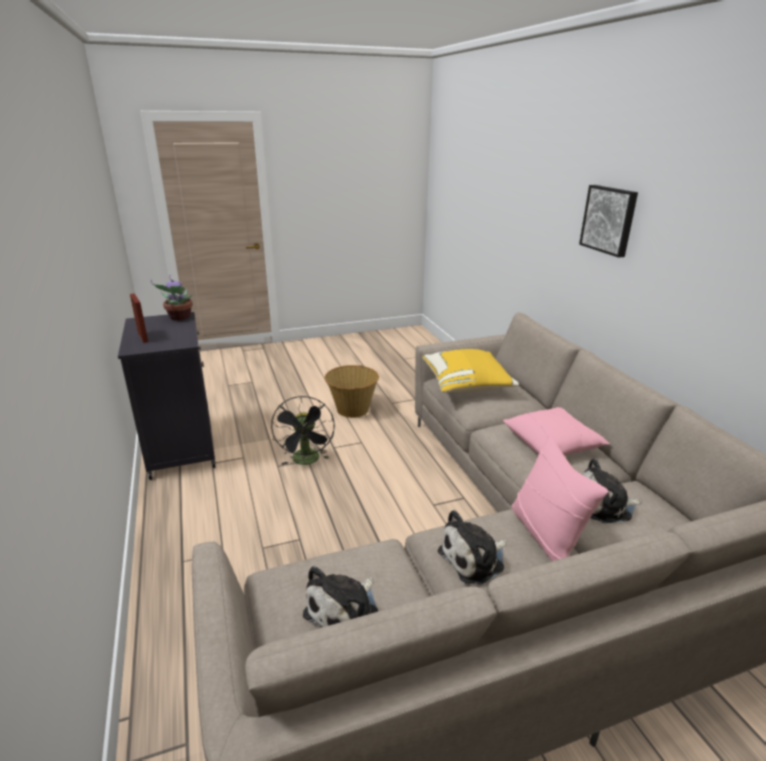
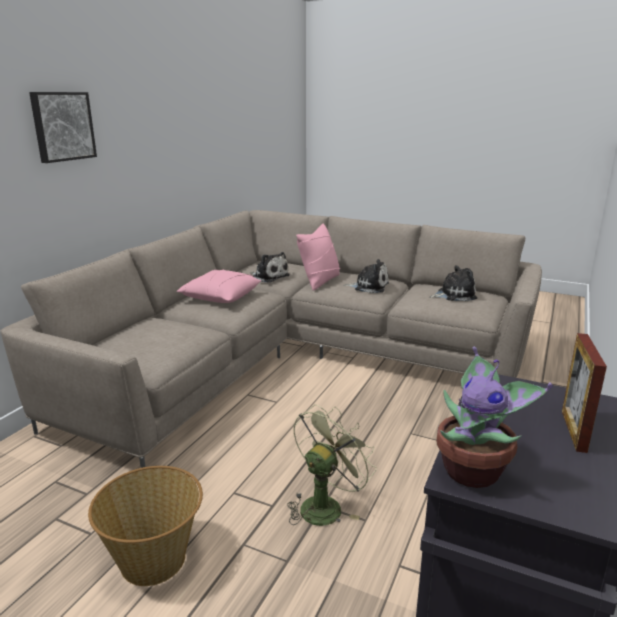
camera: 135 degrees left, 5 degrees down
black fan [271,396,335,465] -> green fan [287,405,376,526]
yellow pillow [422,349,519,393] -> none

